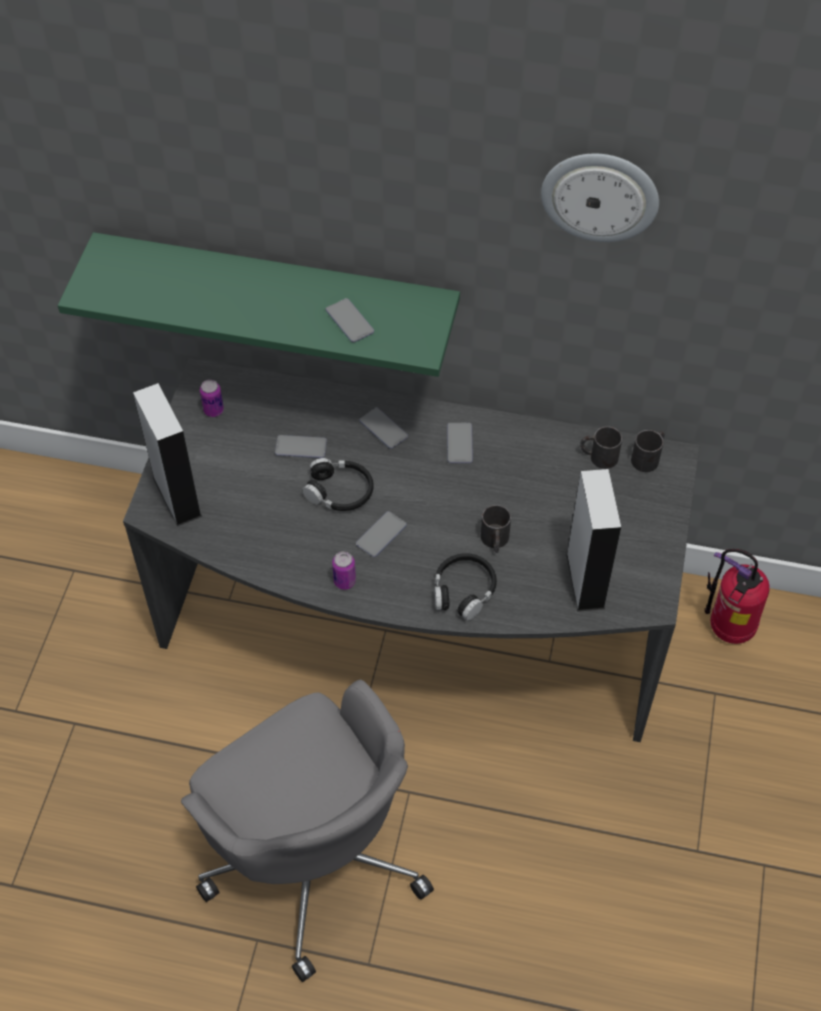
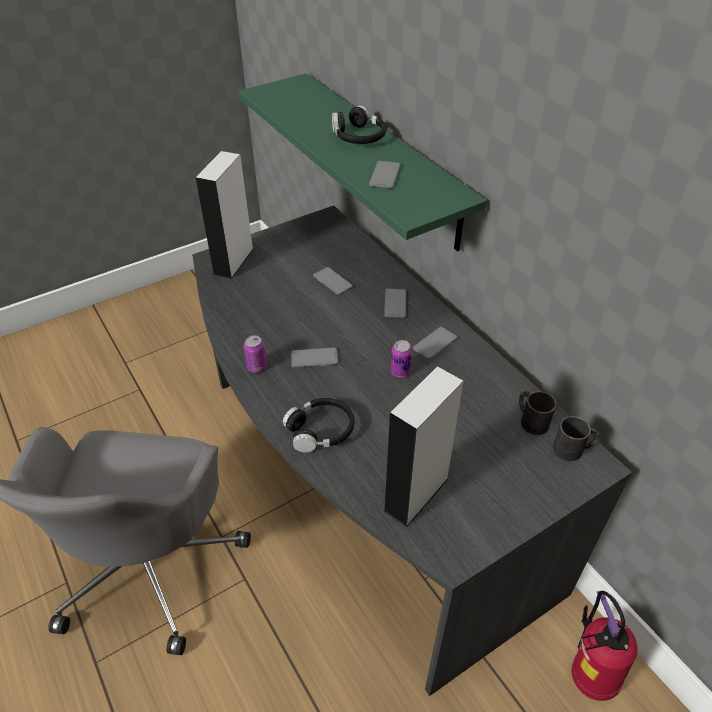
camera: 45 degrees right, 10 degrees down
can [200,379,224,417] -> can moved to [391,340,412,378]
black headphones [302,458,374,511] -> black headphones moved to [332,105,386,144]
black mug [481,505,511,553] -> none
wall clock [541,154,659,242] -> none

